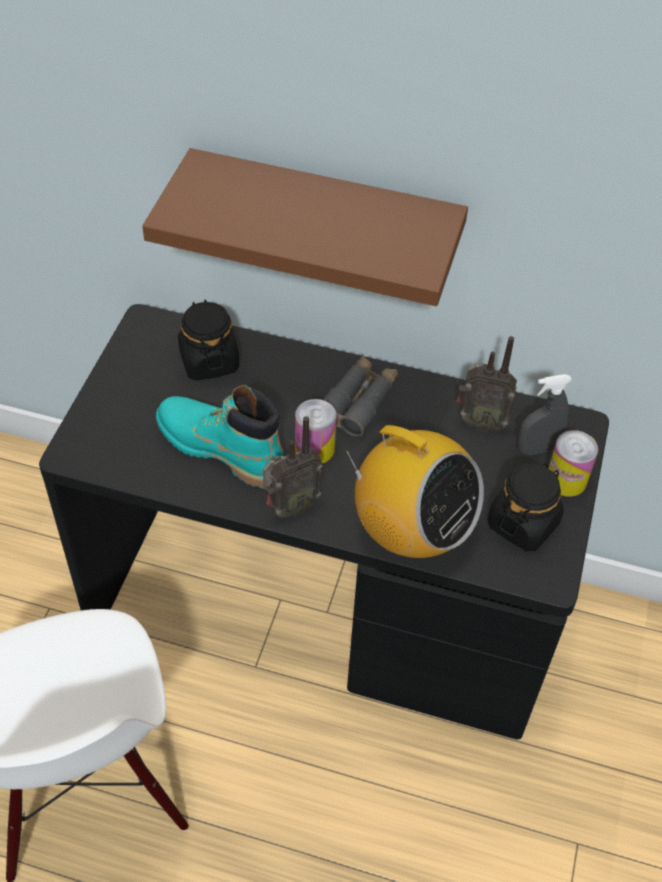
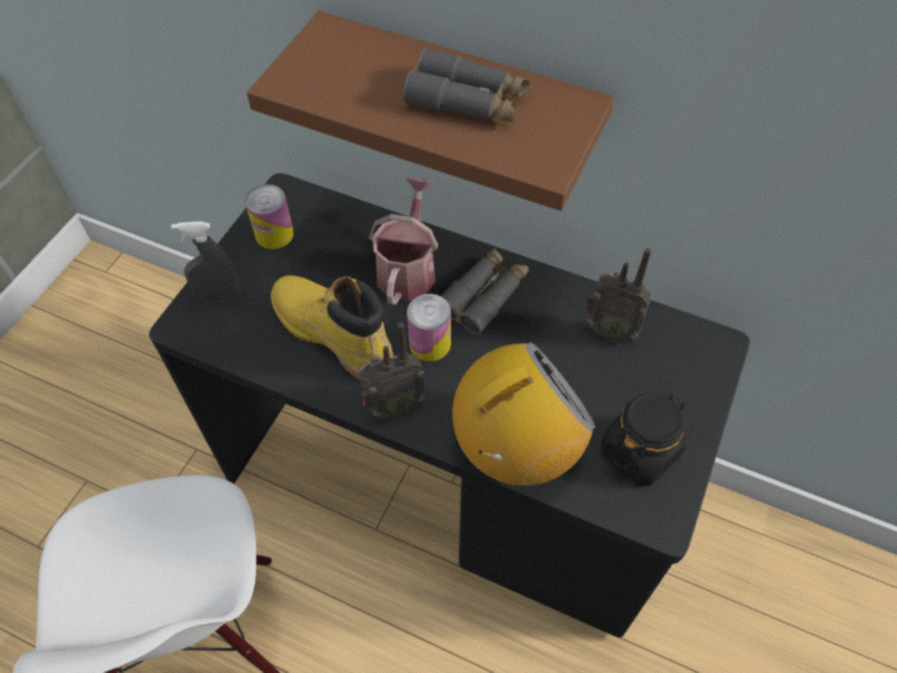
camera: 10 degrees right, 5 degrees up
turquoise boot [156,385,283,489] -> yellow boot [271,275,394,380]
black jar [178,300,240,381] -> none
radio [345,425,484,558] -> radio turned 75 degrees counterclockwise [452,342,595,486]
grey spray bottle [517,374,572,455] -> grey spray bottle moved to [171,221,241,302]
can [548,430,598,497] -> can moved to [245,184,294,249]
none -> watering can [369,177,438,305]
none -> grey binoculars [403,47,530,123]

